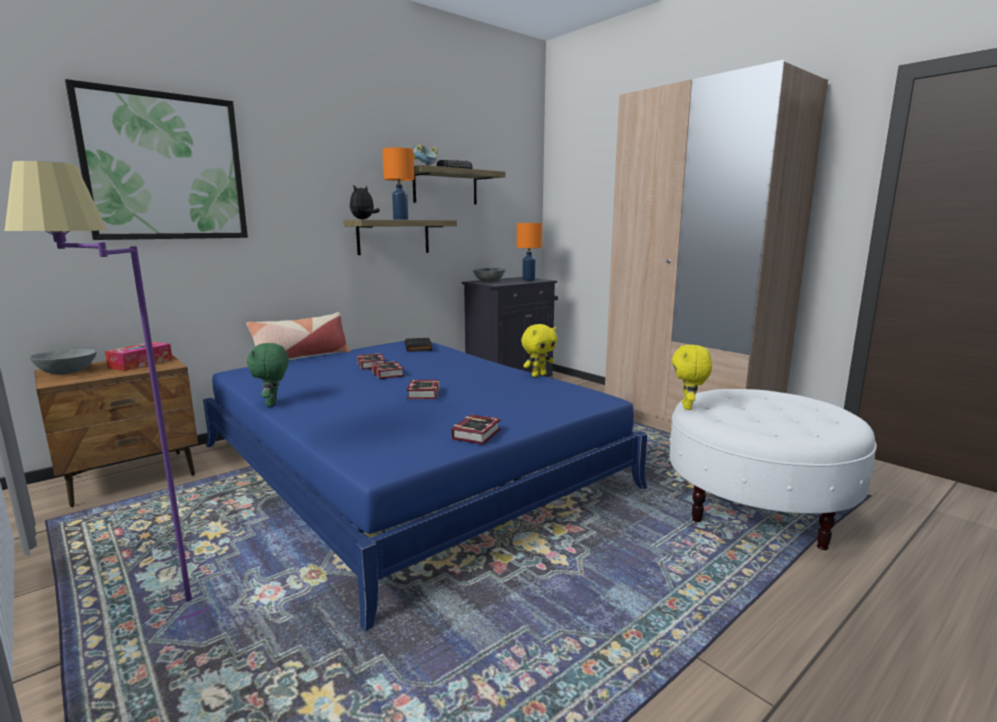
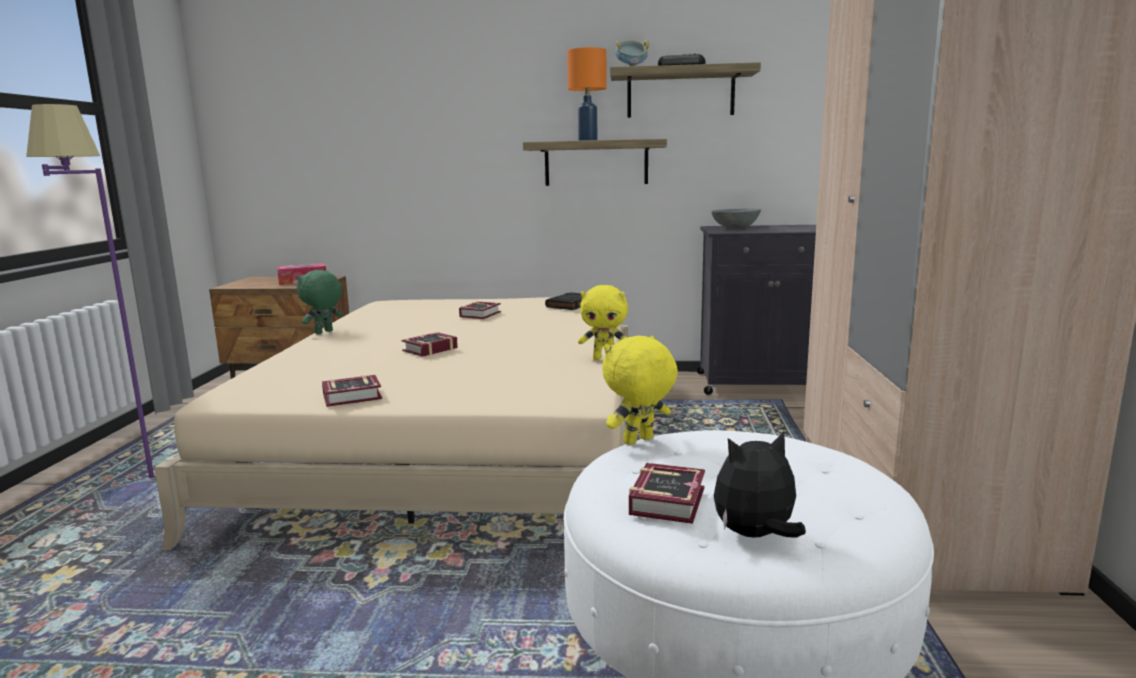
camera: 45 degrees right, 0 degrees up
grey bowl [29,349,97,374] -> none
picture [65,79,248,240] -> none
blue bed [203,341,647,631] -> beige bed [154,297,628,550]
pillow [246,312,351,359] -> none
plush toy [350,185,380,220] -> plush toy moved to [714,431,806,538]
book [371,361,404,379] -> book moved to [629,463,705,524]
orange table lamp [517,223,542,281] -> none

